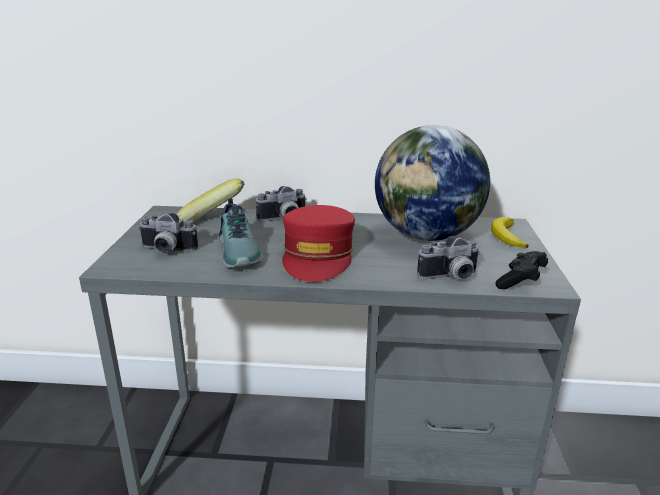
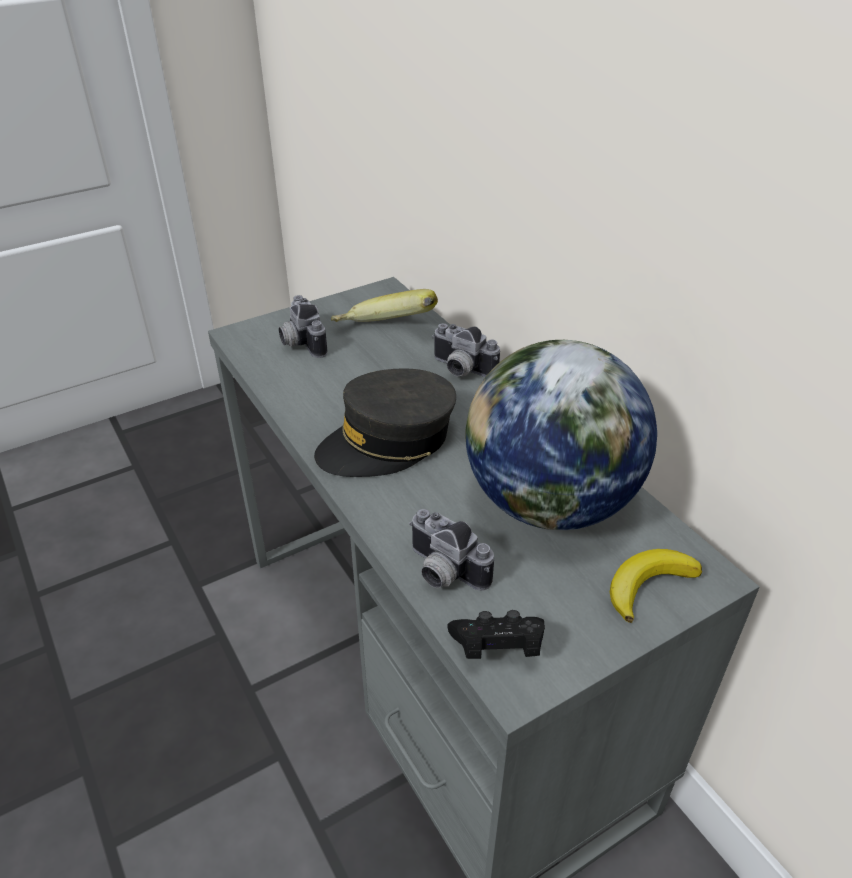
camera: 55 degrees right, 15 degrees up
shoe [219,198,263,268] -> none
red cap [282,205,355,282] -> grey cap [314,369,456,477]

